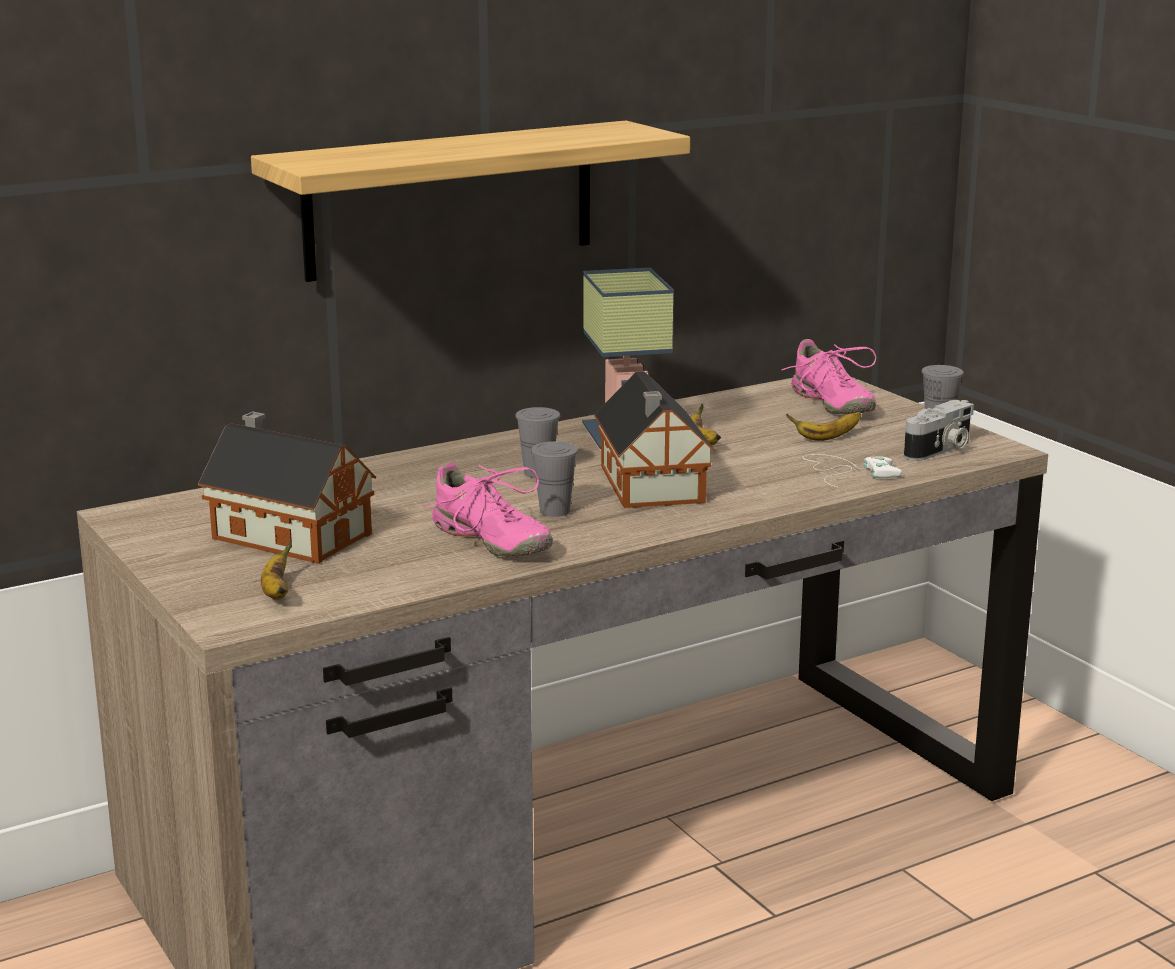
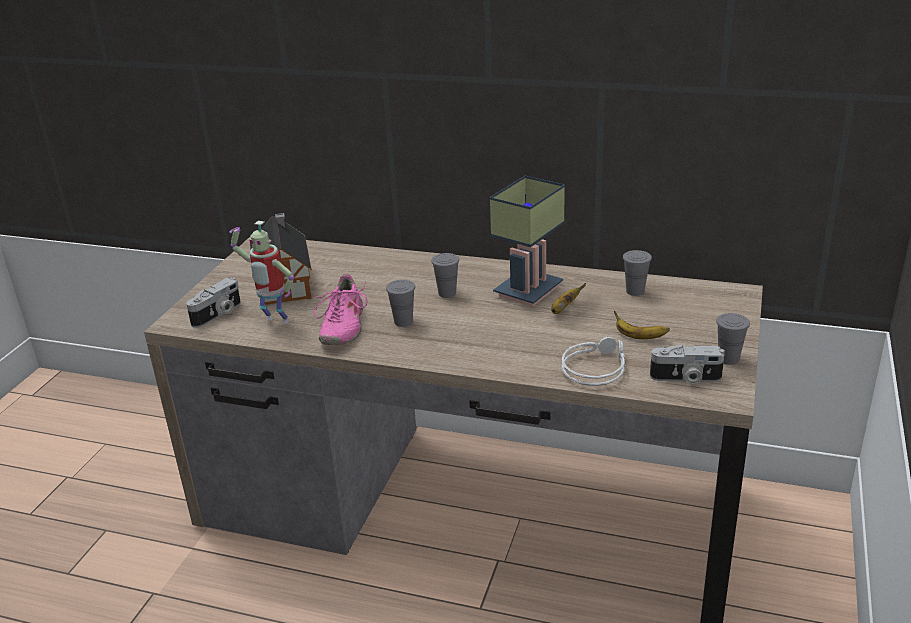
camera: 50 degrees right, 10 degrees up
shelf [251,121,690,282] -> none
banana [261,541,292,600] -> camera [186,277,241,328]
toy house [594,371,715,508] -> none
pink shoe [781,339,876,414] -> none
white game controller [802,454,902,487] -> grey headphones [562,337,626,386]
none -> toy robot [230,221,294,324]
none -> grey cup [623,250,652,296]

